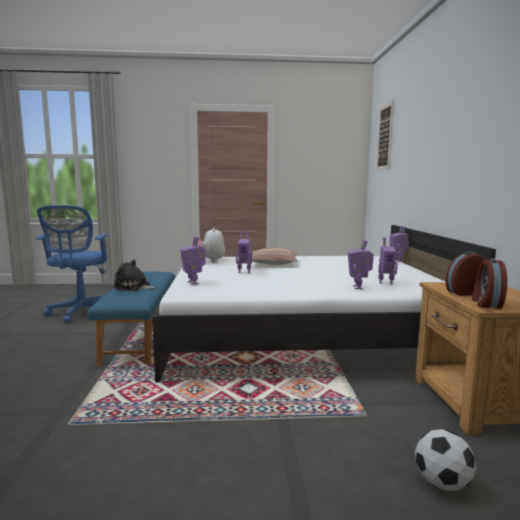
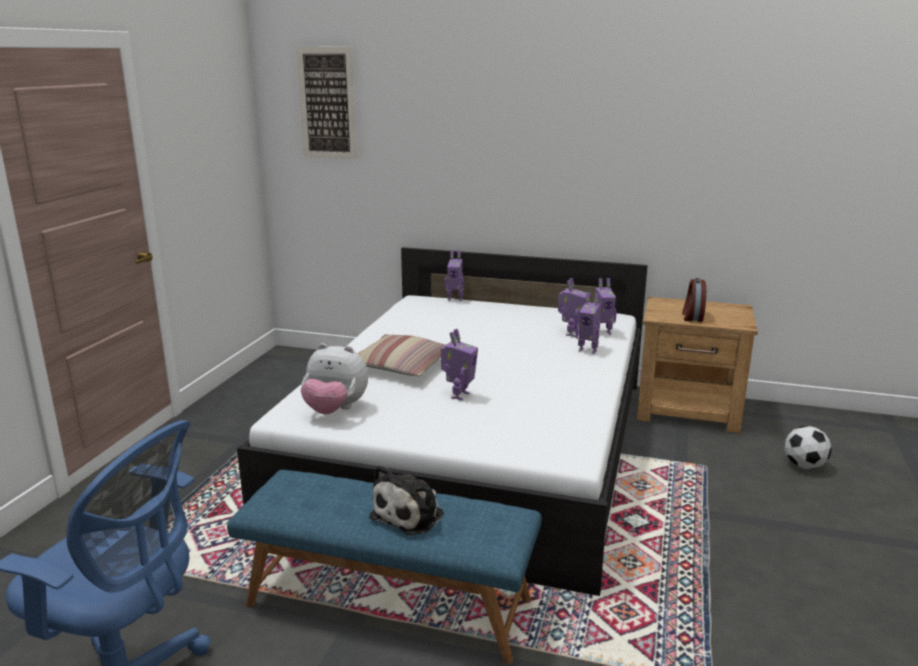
camera: 70 degrees left, 10 degrees up
toy robot [180,236,206,285] -> toy robot moved to [595,278,617,335]
alarm clock [472,258,507,309] -> none

